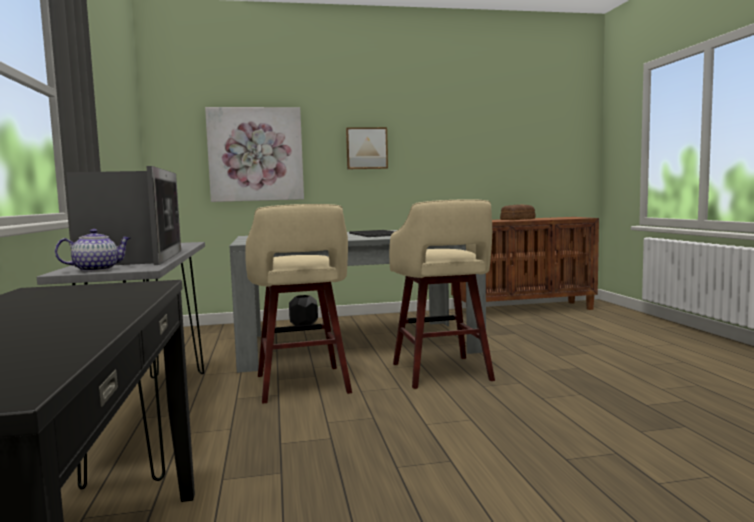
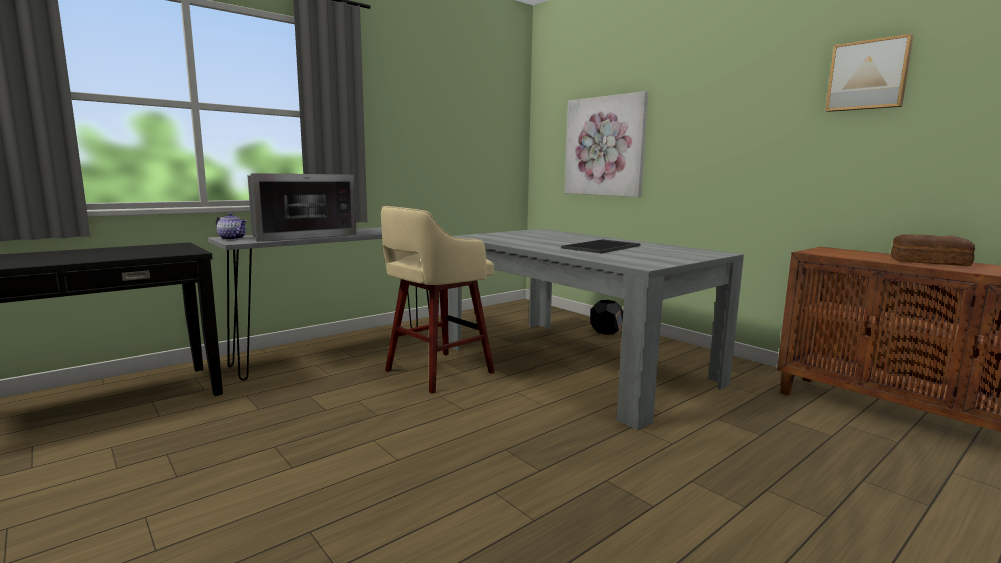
camera: 60 degrees right, 5 degrees up
picture [346,127,388,169] -> picture moved to [825,34,914,112]
beige stool [389,199,495,389] -> none

